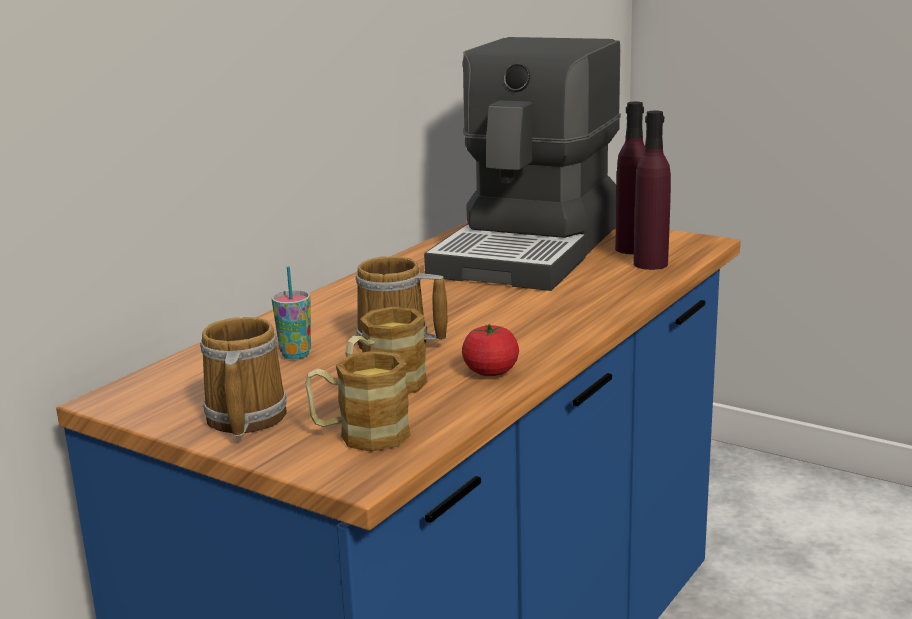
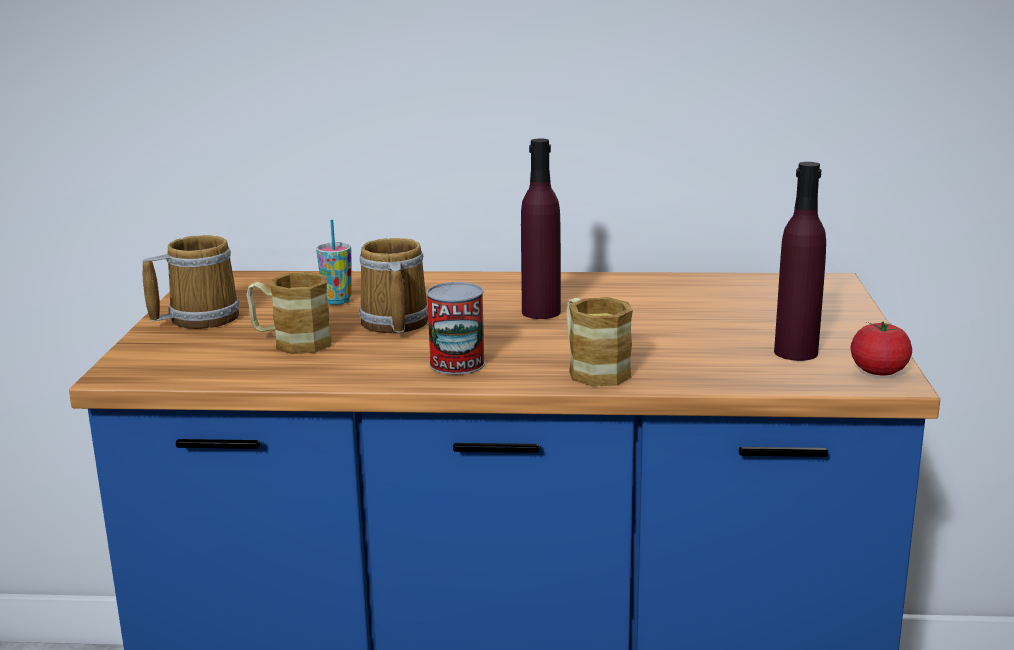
camera: 60 degrees right, 0 degrees up
mug [305,351,411,452] -> mug moved to [567,297,633,387]
coffee machine [424,37,621,291] -> none
tomato [462,324,519,376] -> tomato moved to [850,322,912,375]
purple bottle [633,111,671,270] -> purple bottle moved to [521,139,561,319]
none -> can [427,282,485,375]

